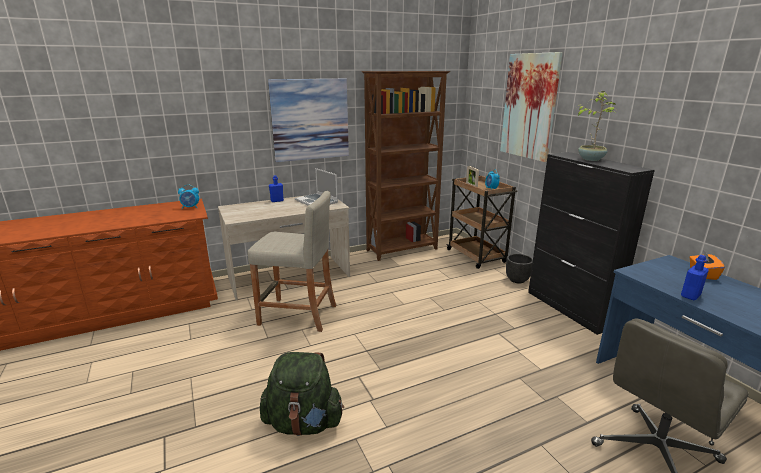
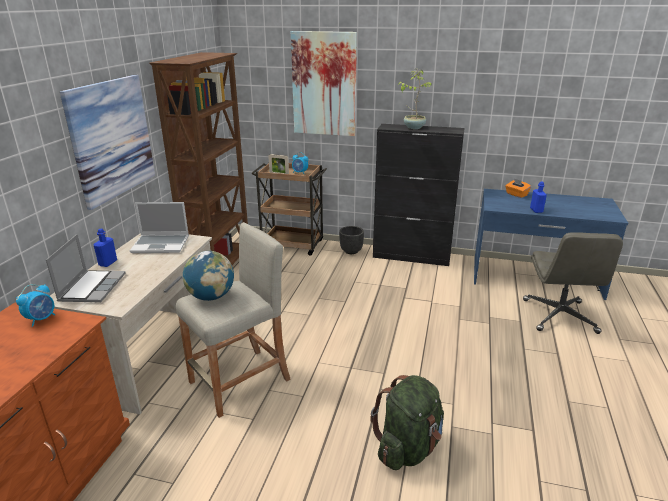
camera: 50 degrees left, 5 degrees up
none -> laptop [46,234,126,302]
none -> globe [183,251,234,301]

